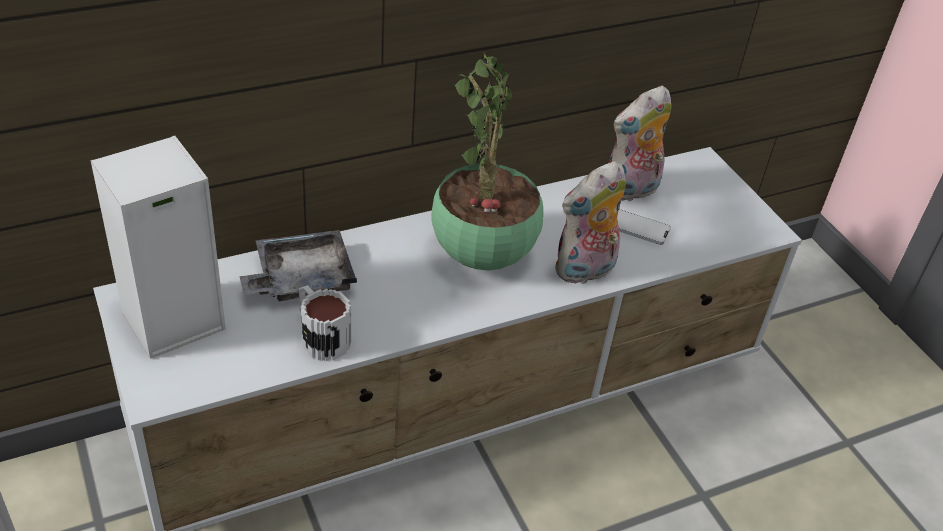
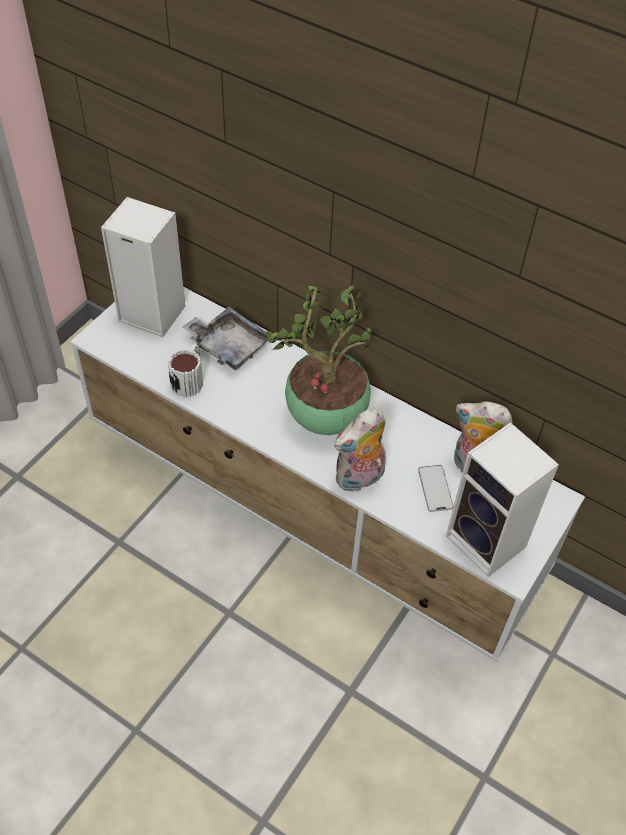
camera: 60 degrees right, 10 degrees up
plush toy [555,161,626,284] -> plush toy turned 60 degrees counterclockwise [334,408,386,492]
none -> speaker [446,422,559,577]

